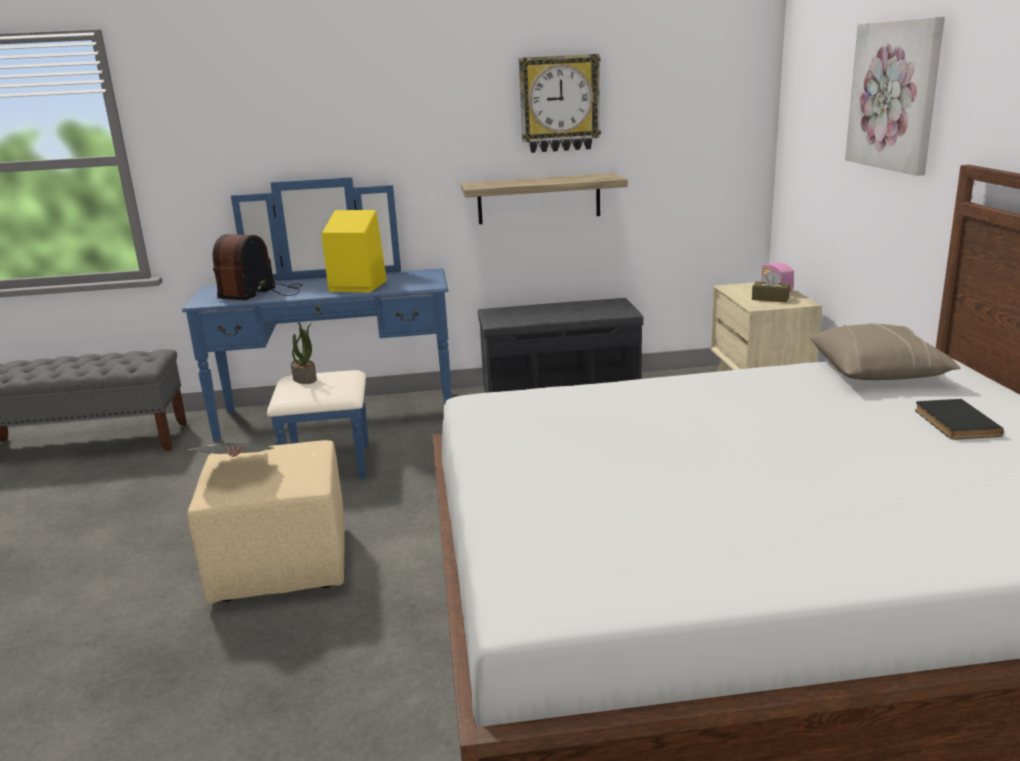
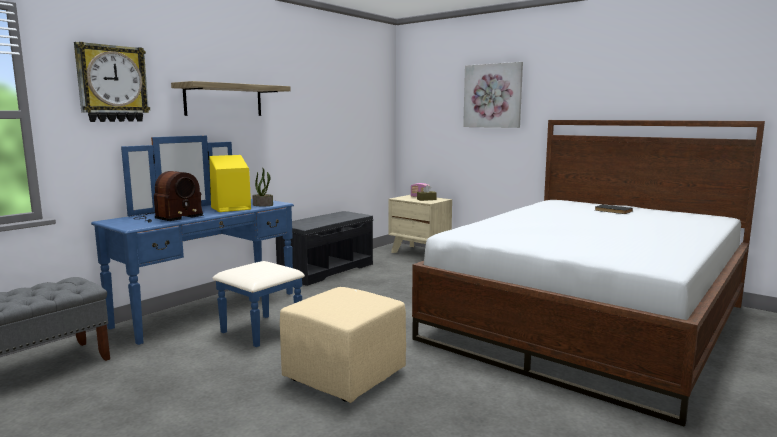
camera: 45 degrees left, 10 degrees down
newspaper [188,443,274,457] -> none
radio [213,234,302,300] -> radio turned 120 degrees counterclockwise [133,171,203,223]
potted plant [291,321,317,384] -> potted plant moved to [252,167,273,206]
shelf [461,173,628,224] -> shelf moved to [171,81,291,116]
wall clock [519,54,601,153] -> wall clock moved to [74,42,150,122]
beige pillow [810,323,961,380] -> none

